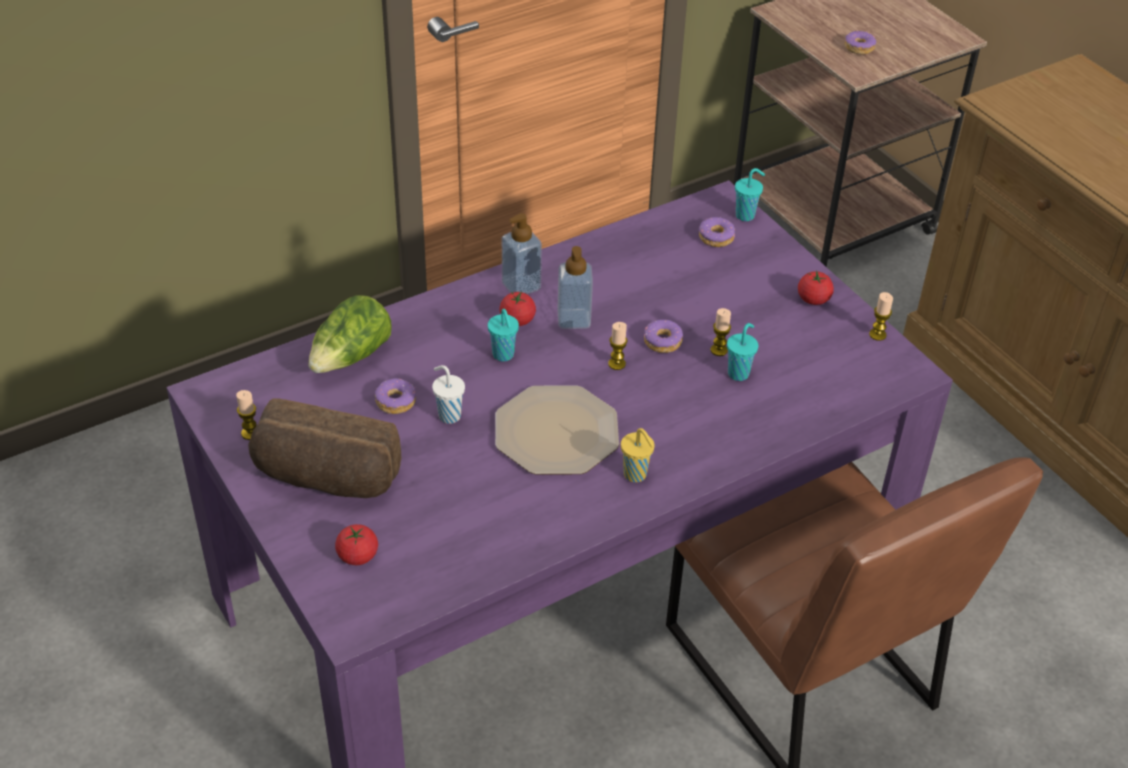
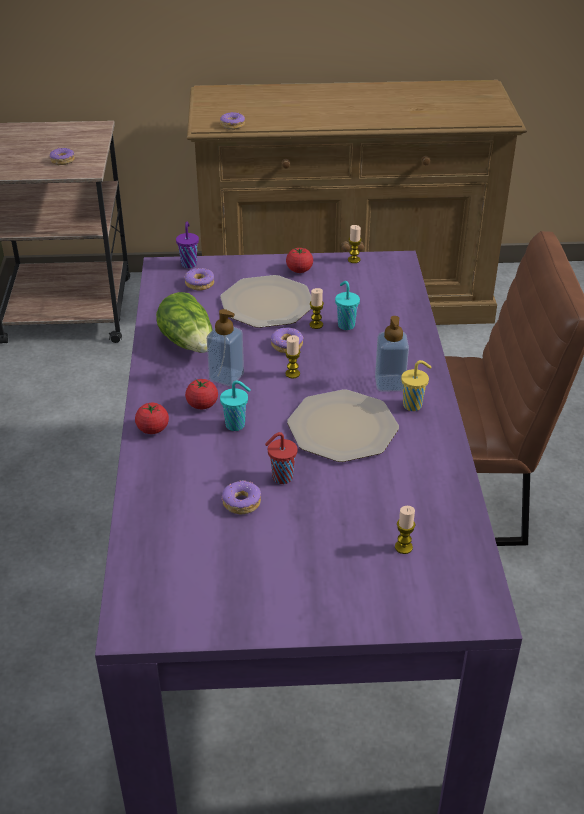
camera: 60 degrees left, 5 degrees down
candle [236,390,257,440] -> candle moved to [395,506,416,554]
bread [248,398,401,498] -> none
lettuce [308,295,392,373] -> lettuce moved to [156,292,213,353]
tomato [335,524,378,565] -> tomato moved to [135,403,169,434]
white cup [432,365,465,424] -> red cup [265,432,297,484]
soap dispenser [502,213,542,294] -> soap dispenser moved to [375,316,409,392]
turquoise cup [735,168,765,221] -> purple cup [176,222,199,268]
none -> donut [220,112,245,130]
none -> plate [220,275,311,328]

